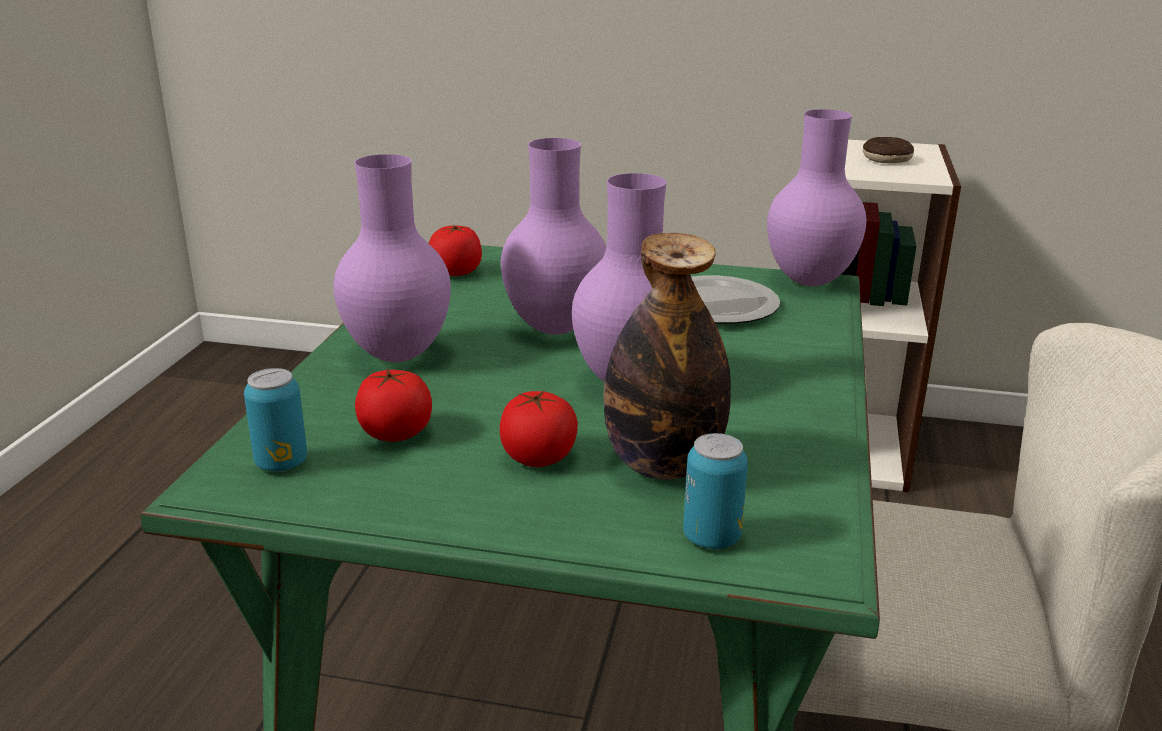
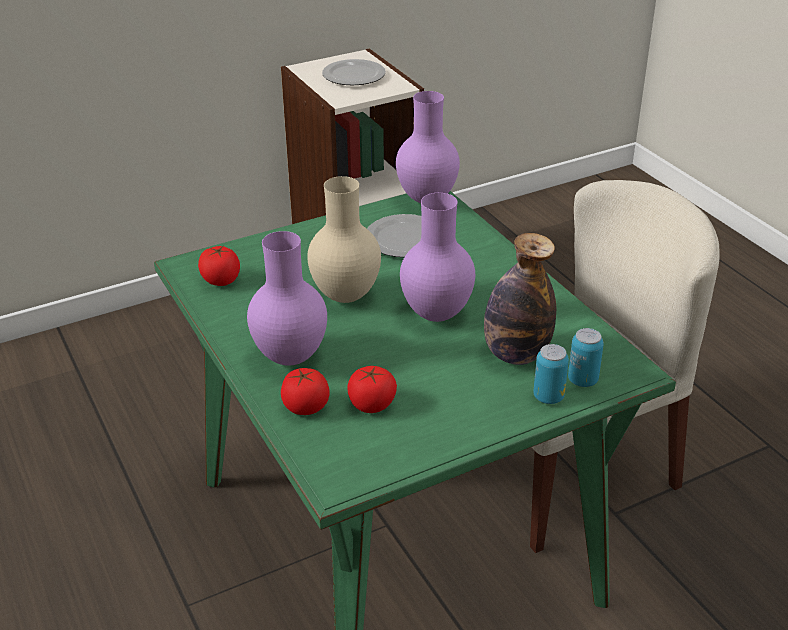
camera: 40 degrees left, 10 degrees up
can [244,368,307,472] -> can moved to [533,344,569,404]
tomato [500,390,578,467] -> tomato moved to [281,368,330,415]
purple vase [501,138,607,335] -> beige vase [307,176,381,303]
donut [863,137,914,163] -> plate [322,59,386,85]

